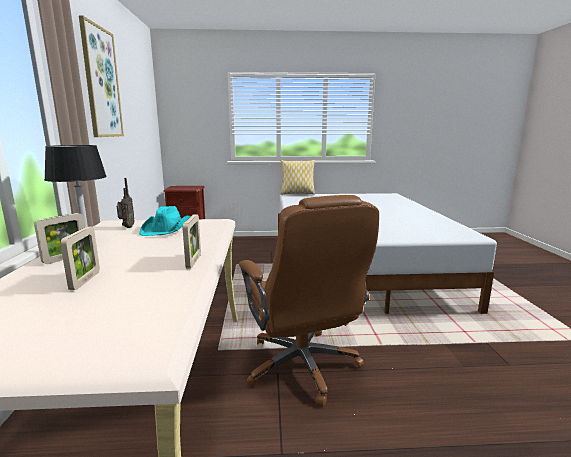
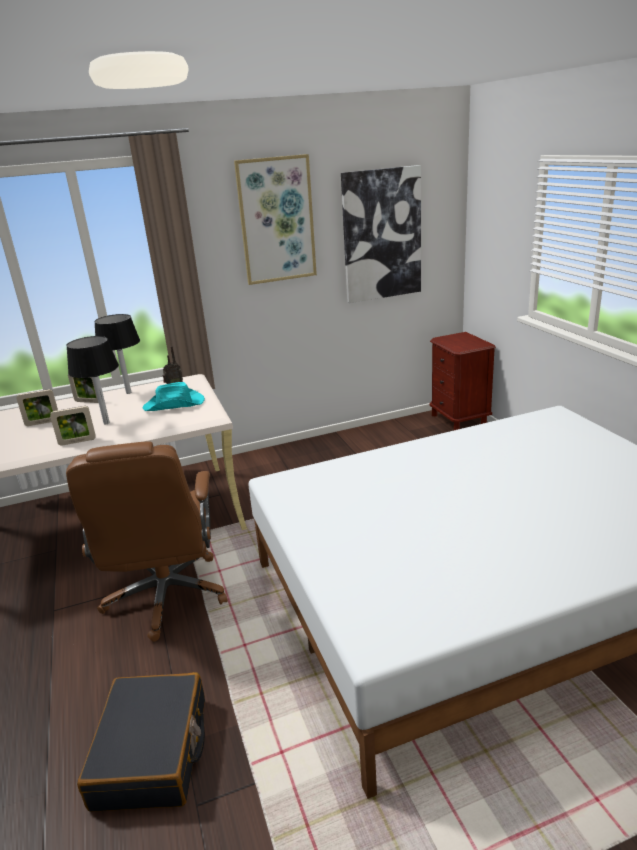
camera: 75 degrees right, 10 degrees up
brown office chair [239,195,379,406] -> brown office chair turned 60 degrees counterclockwise [66,441,228,642]
pillow [280,160,315,195] -> none
none -> black table lamp [66,336,119,424]
none -> black suitcase [77,672,205,812]
none -> picture [341,165,421,303]

